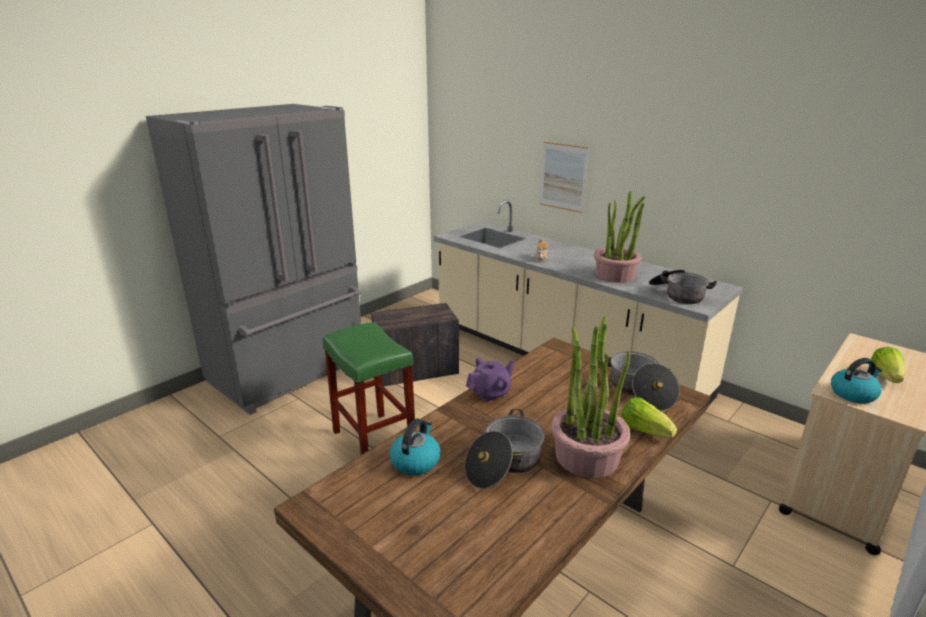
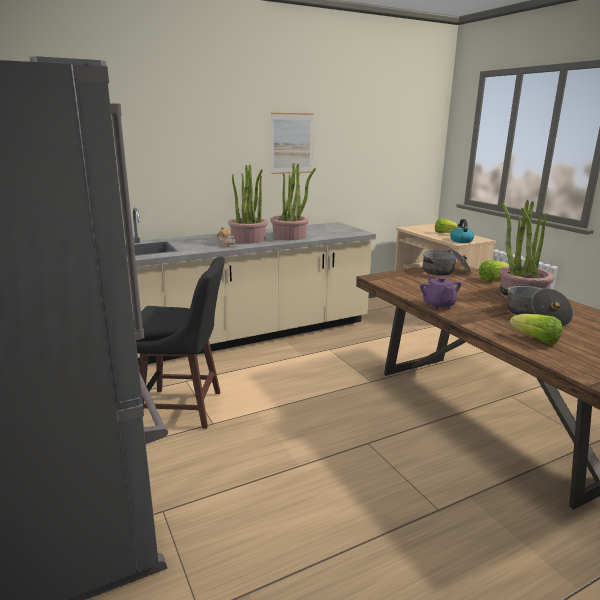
camera: 70 degrees left, 5 degrees down
green stool [323,322,415,455] -> none
crate [371,303,459,386] -> black stool [134,257,225,429]
kettle [390,419,441,475] -> lettuce [510,314,562,345]
picture [540,141,589,213] -> picture moved to [271,113,313,174]
cooking pot [649,270,717,304] -> none
none -> potted plant [228,164,268,244]

